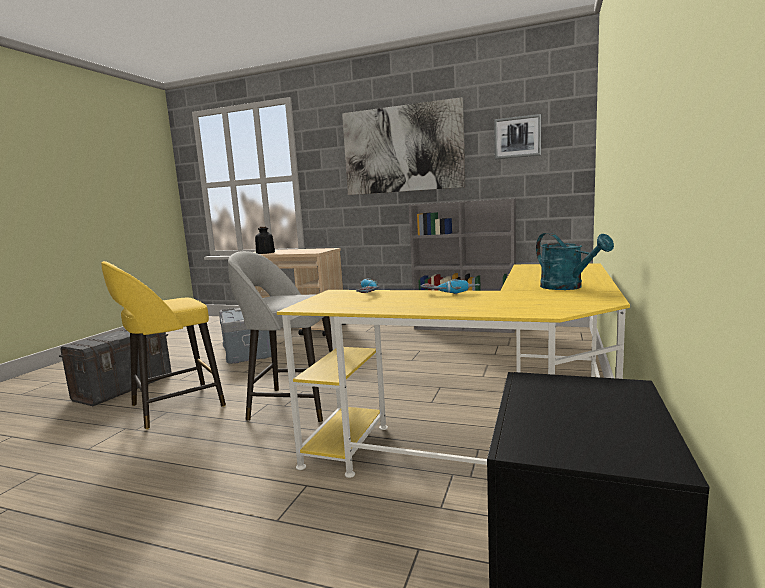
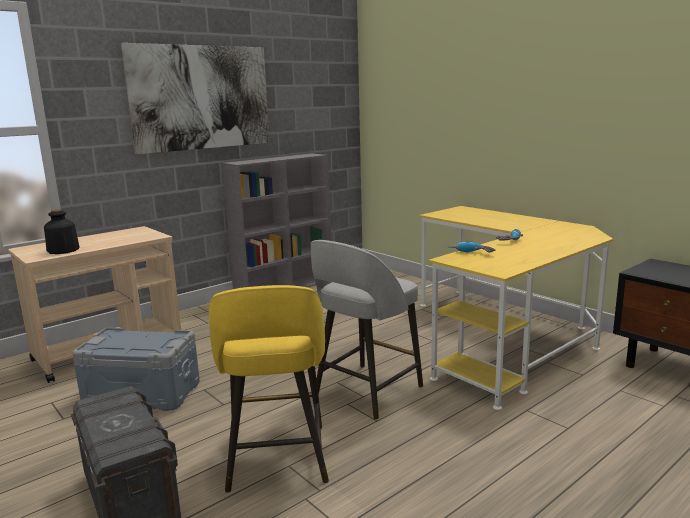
camera: 60 degrees left, 5 degrees up
picture [494,114,541,159] -> none
turquoise watering can [536,233,614,290] -> none

